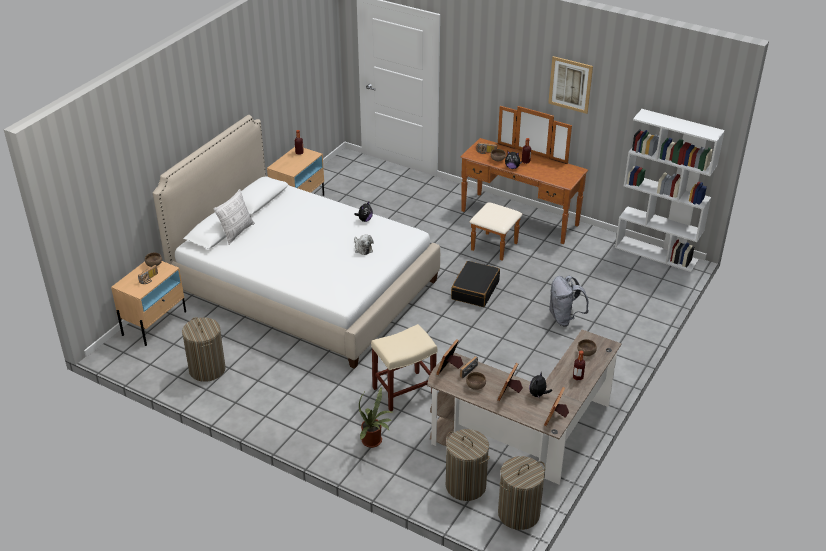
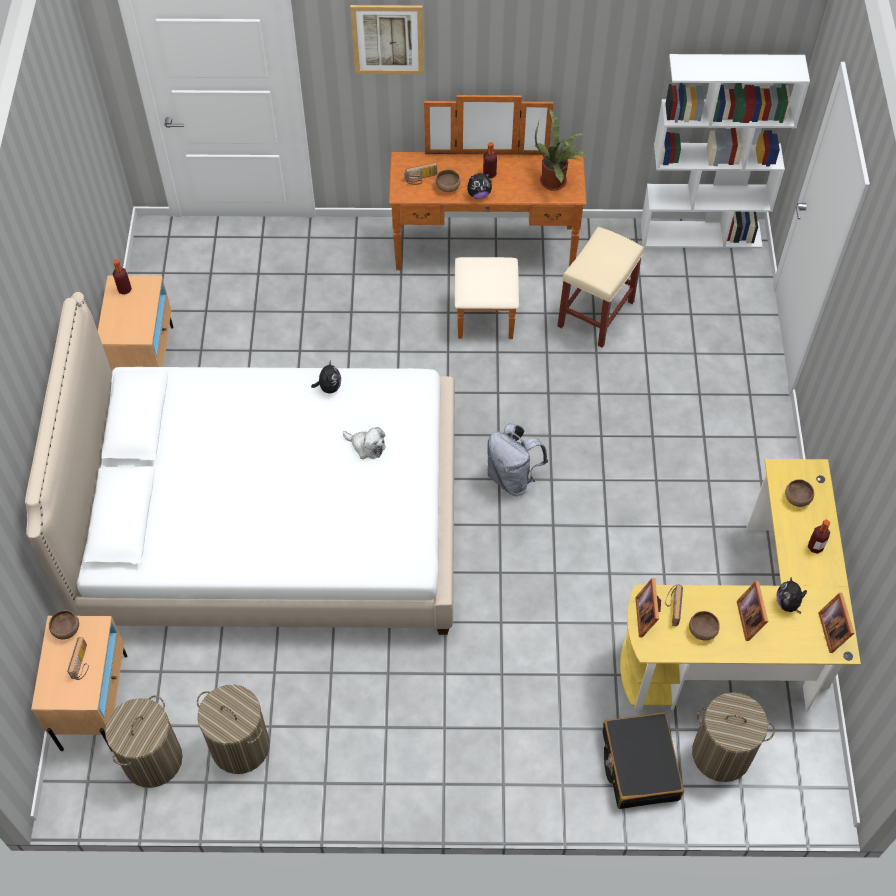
camera: 30 degrees left, 20 degrees up
pillow [214,189,255,245] -> none
potted plant [359,387,393,448] -> potted plant moved to [535,108,588,191]
beige stool [371,324,437,411] -> beige stool moved to [557,226,644,348]
brown desk [427,330,622,485] -> yellow desk [620,459,861,711]
black suitcase [451,261,500,307] -> black suitcase moved to [603,712,684,809]
laundry basket [498,456,546,530] -> laundry basket moved to [105,695,183,788]
picture [548,56,593,114] -> picture moved to [350,5,424,74]
grey backpack [549,276,589,326] -> grey backpack moved to [487,423,548,496]

